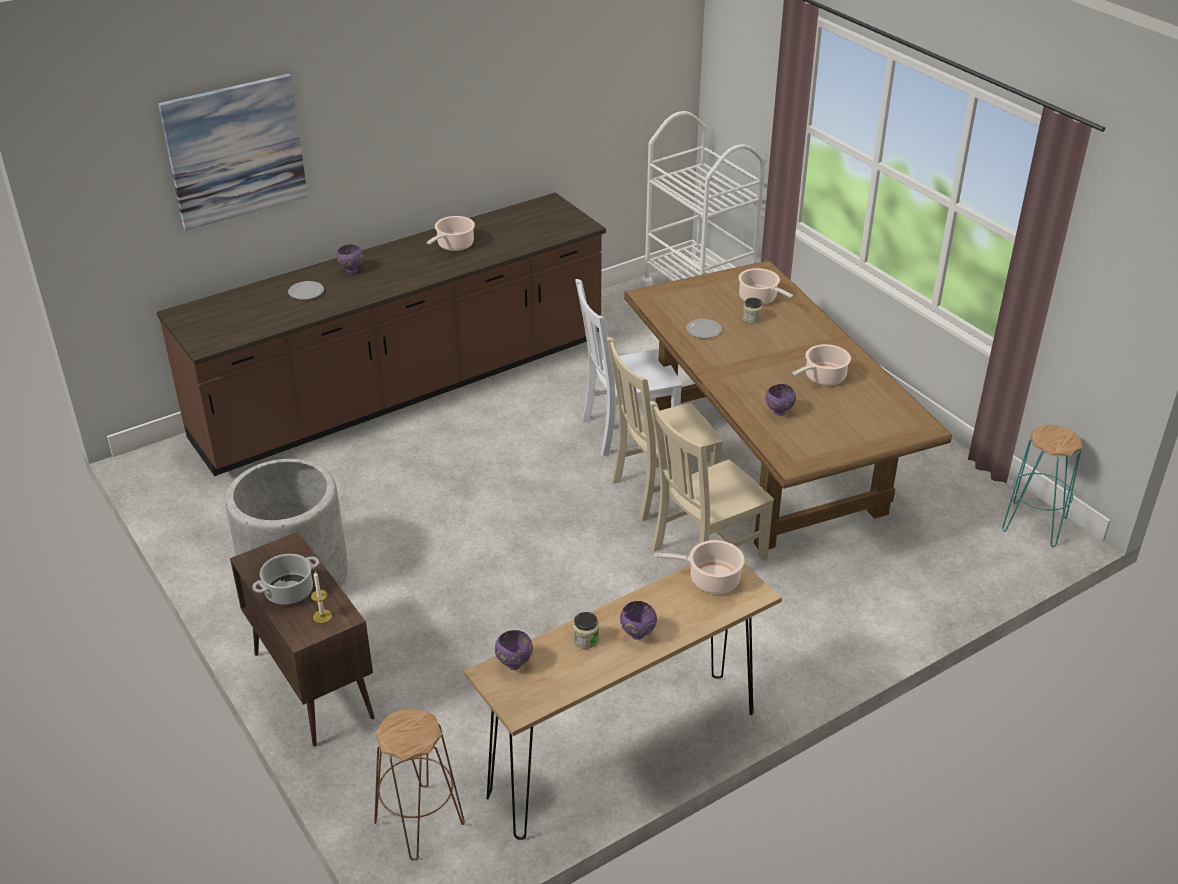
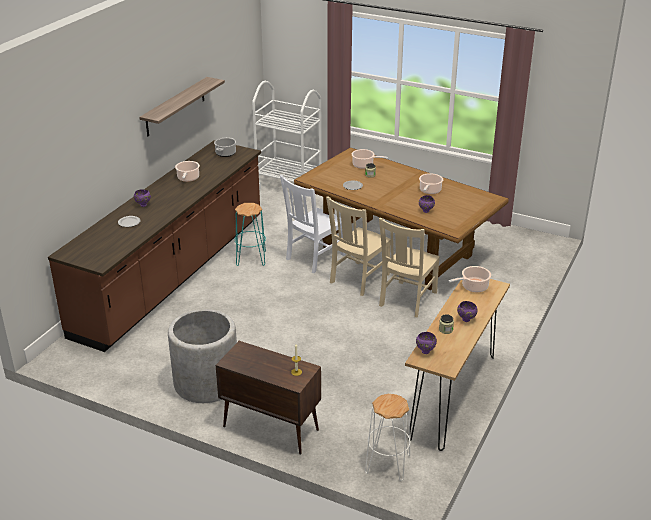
camera: 30 degrees left, 5 degrees down
picture [158,73,308,231] -> none
cooking pot [252,554,319,605] -> cooking pot moved to [214,138,236,157]
brown stool [374,708,464,861] -> white stool [365,394,410,481]
turquoise stool [1002,425,1083,547] -> turquoise stool moved to [235,203,266,266]
none -> shelf [139,77,225,136]

